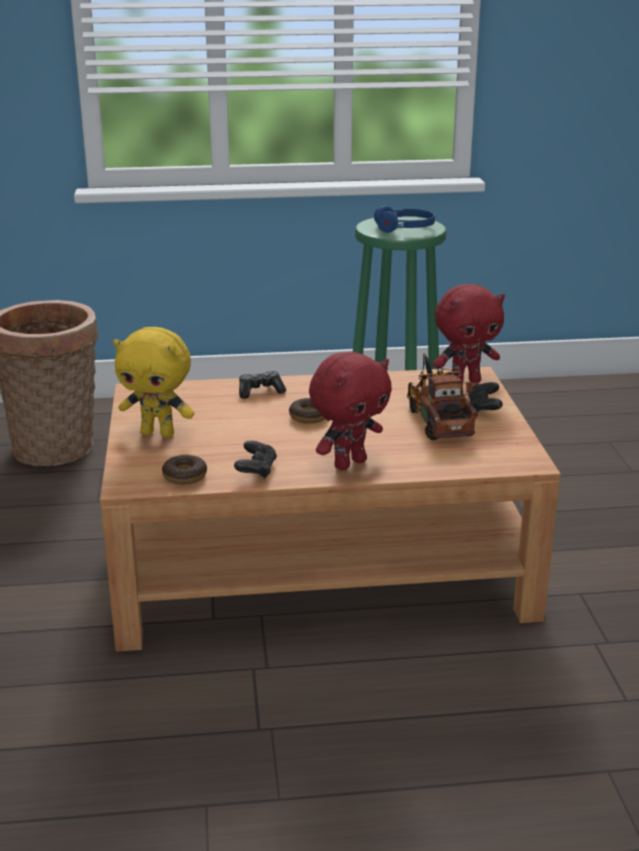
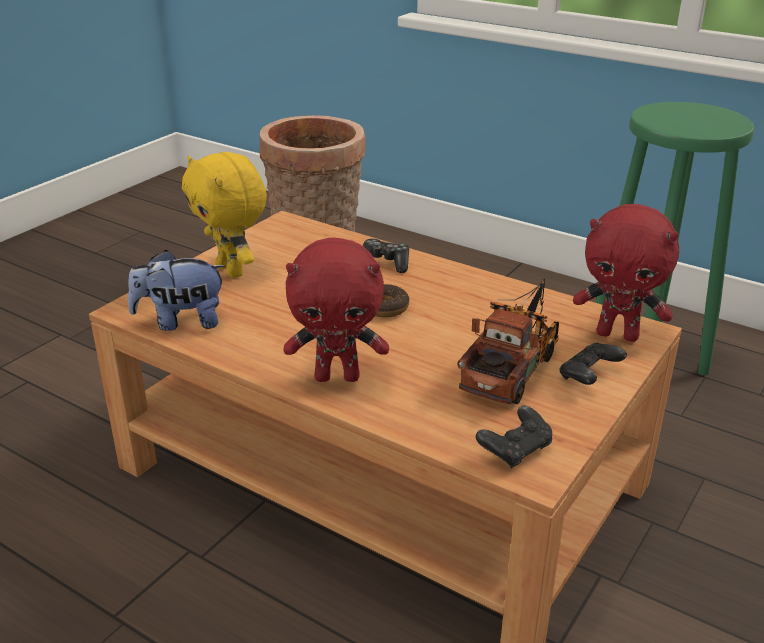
camera: 40 degrees right, 5 degrees up
donut [162,455,207,485] -> plush toy [128,250,226,331]
black game controller [234,440,277,479] -> black game controller moved to [476,405,552,468]
blue headphones [374,205,435,233] -> none

